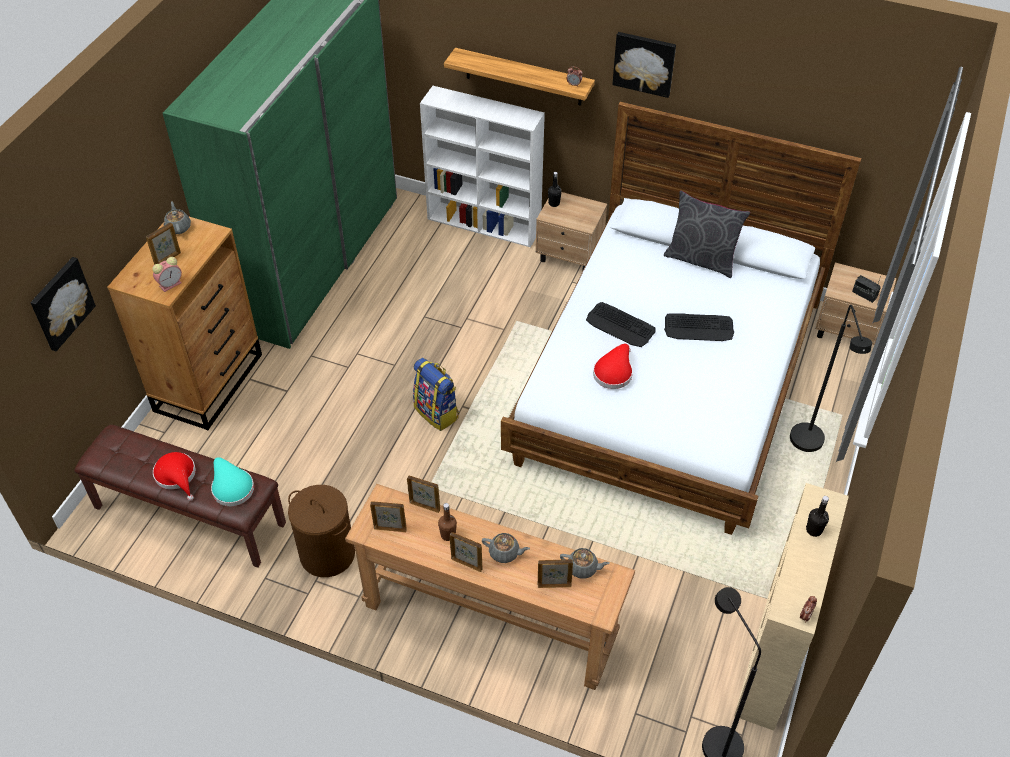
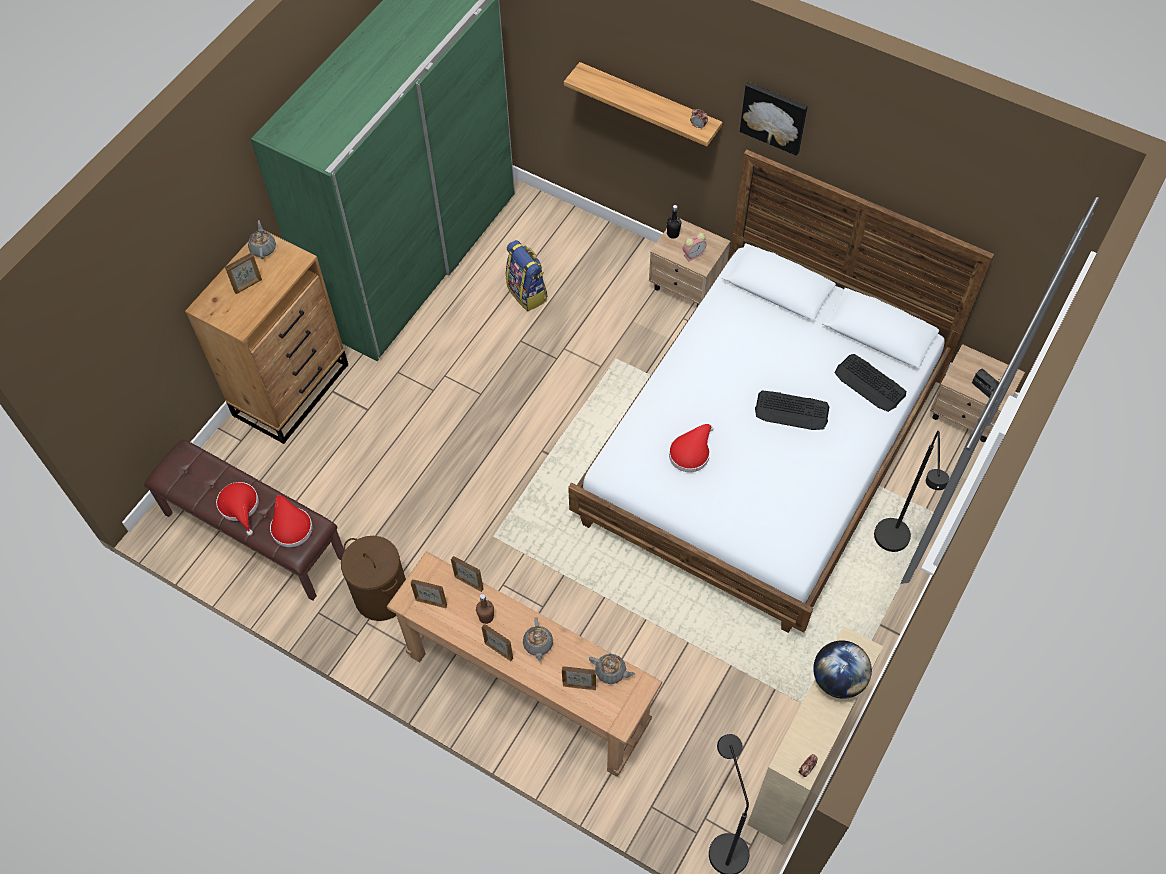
camera: 10 degrees right, 10 degrees up
picture [30,257,96,351] -> none
alarm clock [153,257,182,292] -> alarm clock moved to [683,232,707,261]
turquoise hat [211,457,254,506] -> red hat [270,495,313,547]
backpack [413,358,459,431] -> backpack moved to [506,240,547,311]
white bookcase [420,86,545,247] -> none
grey teapot [482,533,530,563] -> grey teapot turned 60 degrees clockwise [523,617,553,662]
keyboard [586,302,656,347] -> keyboard moved to [835,354,906,412]
grey pillow [664,190,750,278] -> none
black bottle [806,496,829,537] -> globe [813,640,872,699]

